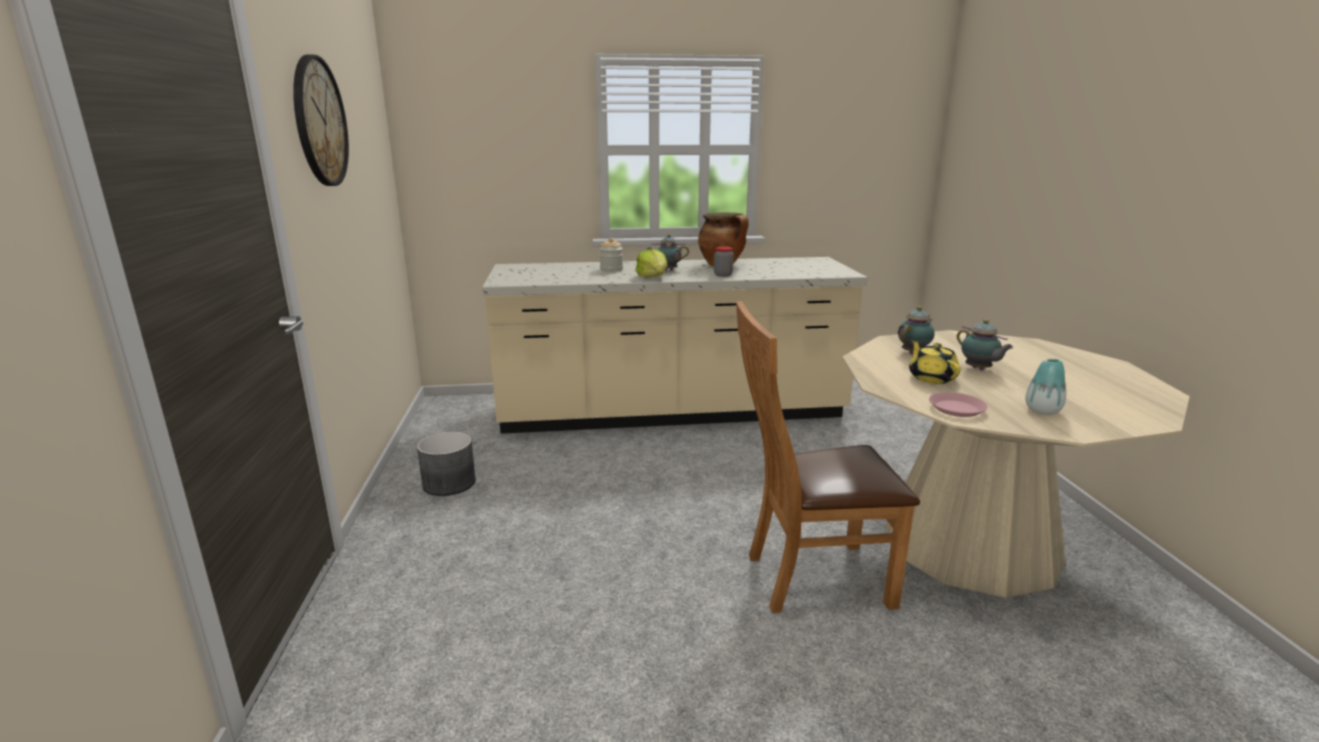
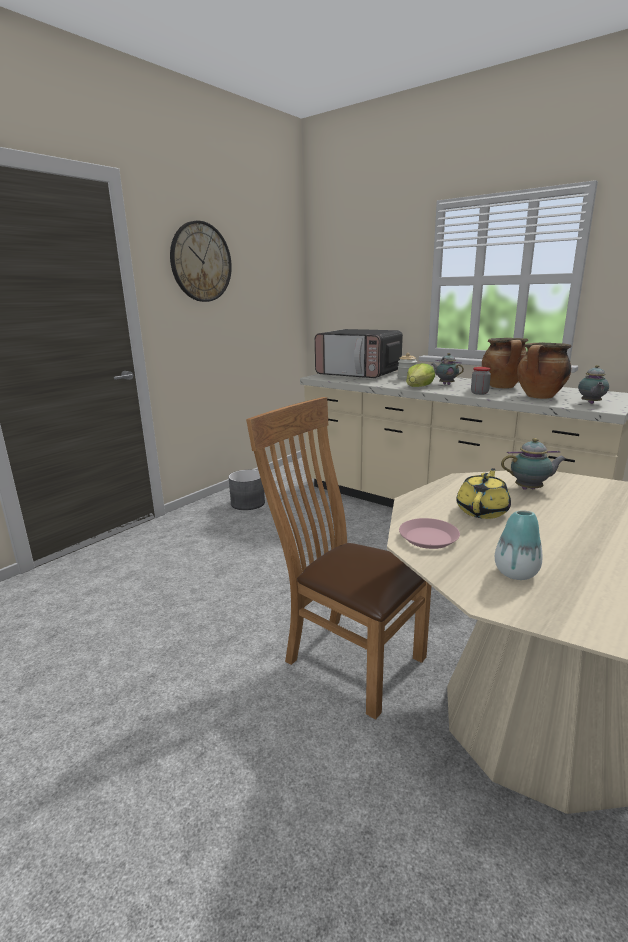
camera: 45 degrees right, 0 degrees up
teapot [957,319,1013,370] -> teapot moved to [578,365,609,404]
none -> microwave [315,329,403,378]
none -> cooking pot [517,343,571,399]

